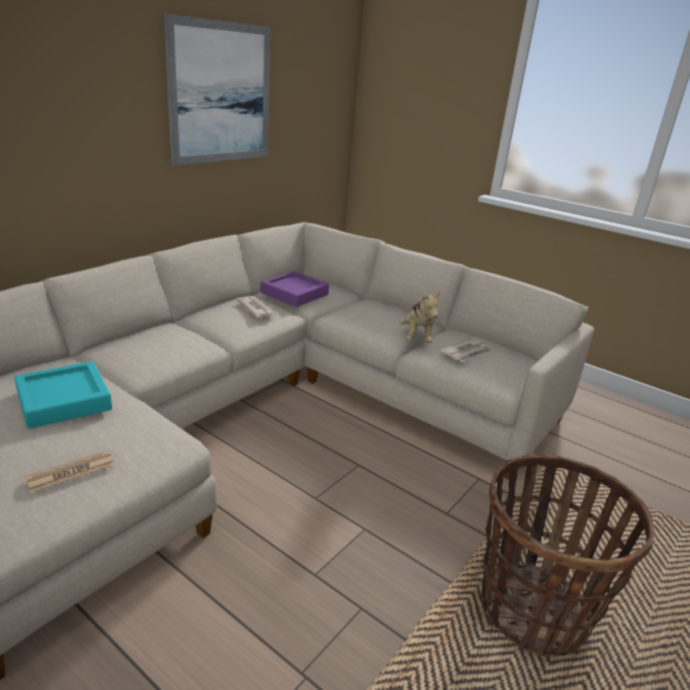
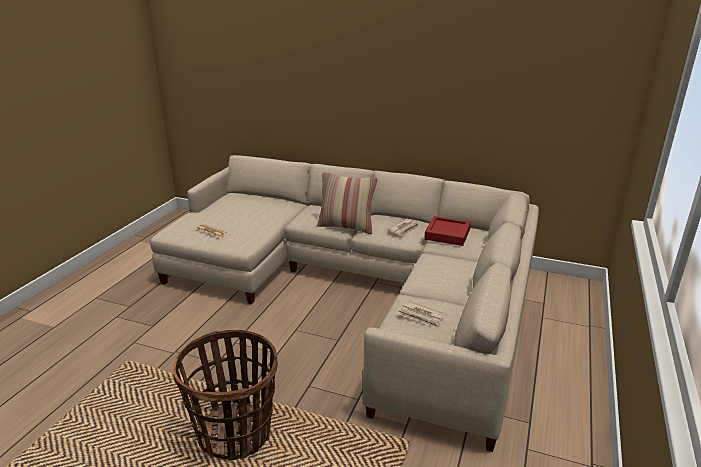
camera: 75 degrees right, 0 degrees up
turquoise tray [14,361,112,429] -> none
picture [164,14,271,166] -> none
purple tray [260,271,329,307] -> red tray [424,216,471,246]
plush toy [399,292,440,343] -> none
none -> pillow [317,172,378,234]

